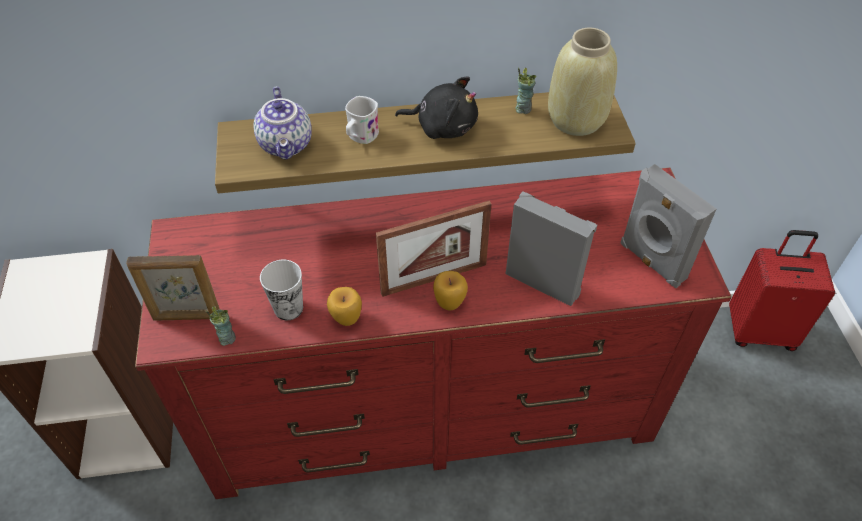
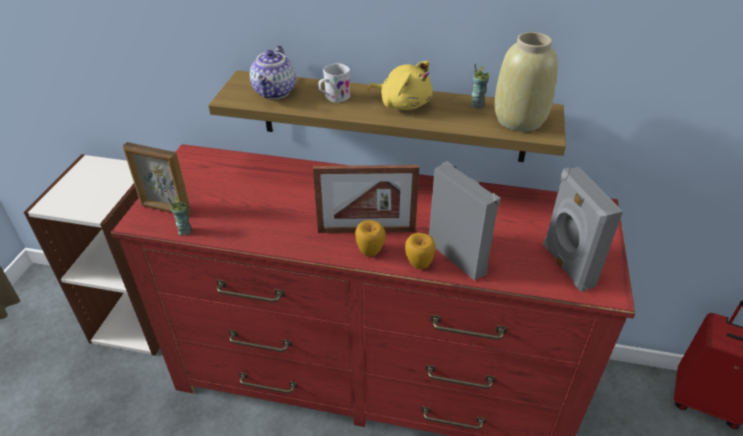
camera: 20 degrees right, 10 degrees down
cup [260,260,303,320] -> none
apple [327,287,362,326] -> apple moved to [405,233,436,269]
black plush toy [395,76,478,139] -> yellow plush toy [368,61,432,110]

